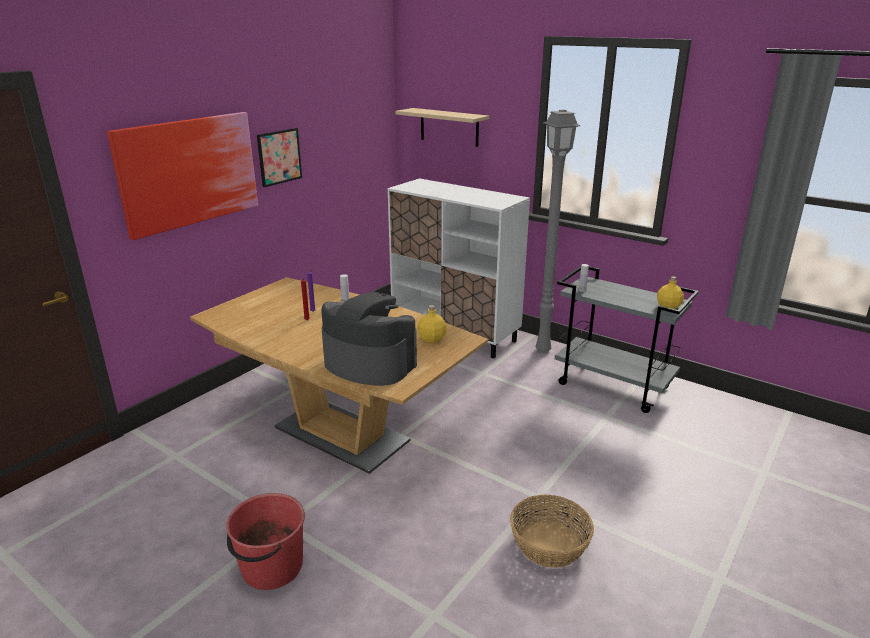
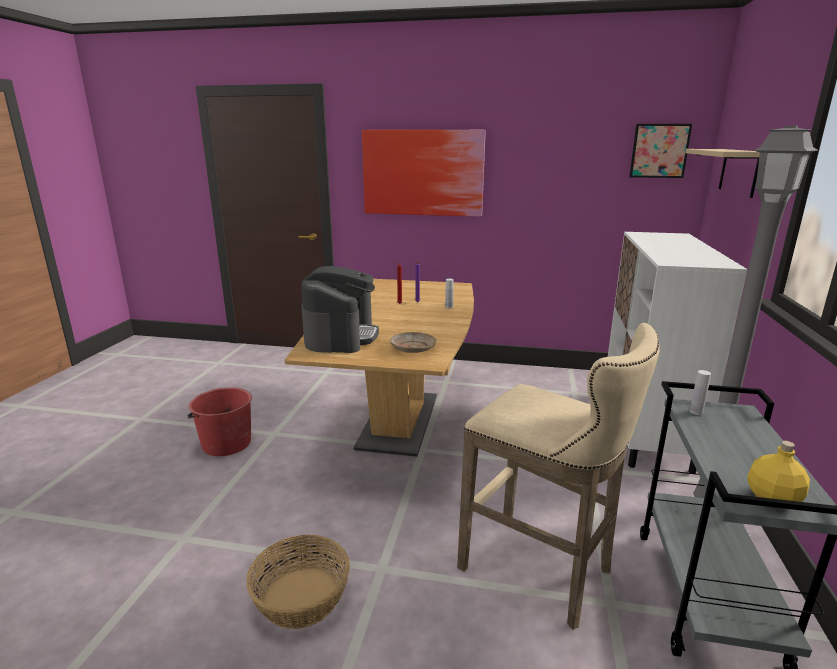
camera: 65 degrees right, 5 degrees down
picture [257,128,302,187] -> picture moved to [629,124,692,178]
yellow bottle [417,305,447,343] -> beige plate [390,332,437,353]
none -> beige stool [457,323,660,630]

